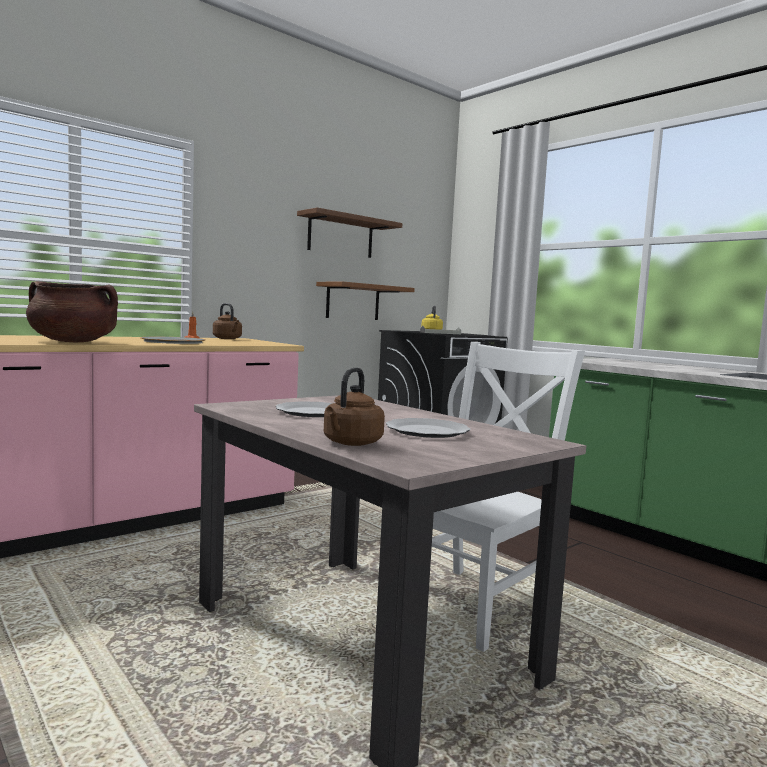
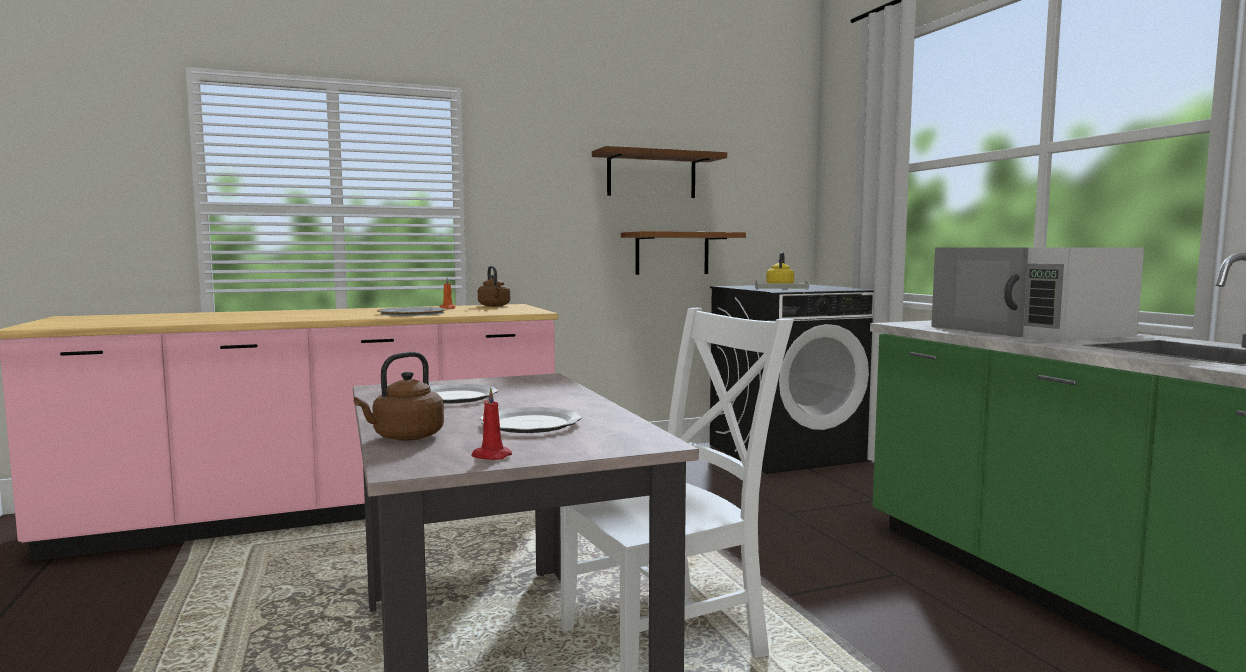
camera: 20 degrees right, 0 degrees up
brown cooking pot [26,281,118,342] -> none
none -> red candle [471,388,512,460]
none -> white microwave [931,247,1144,341]

